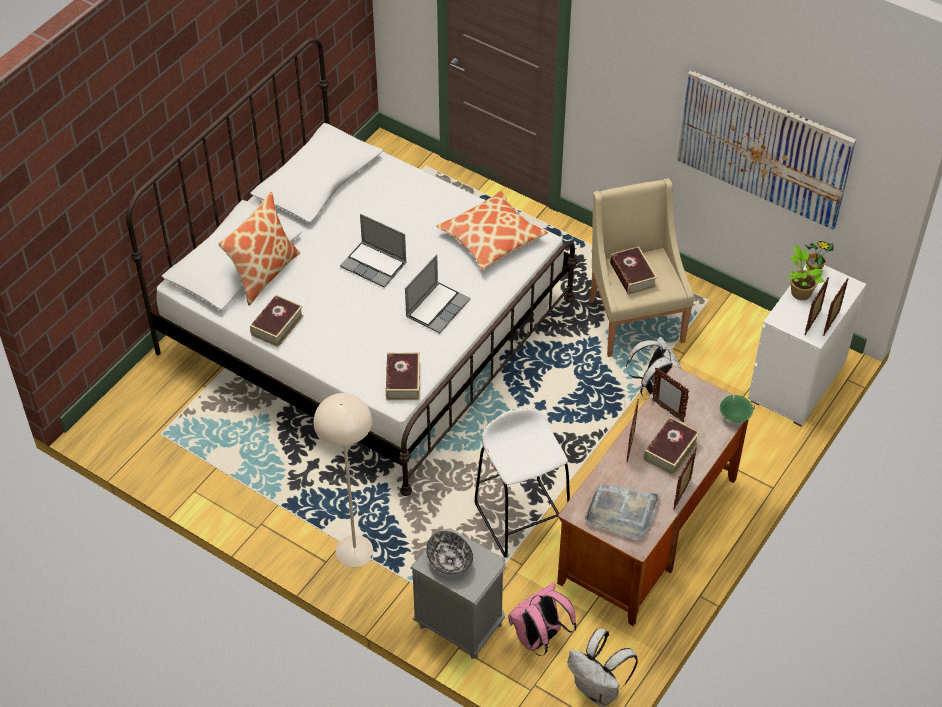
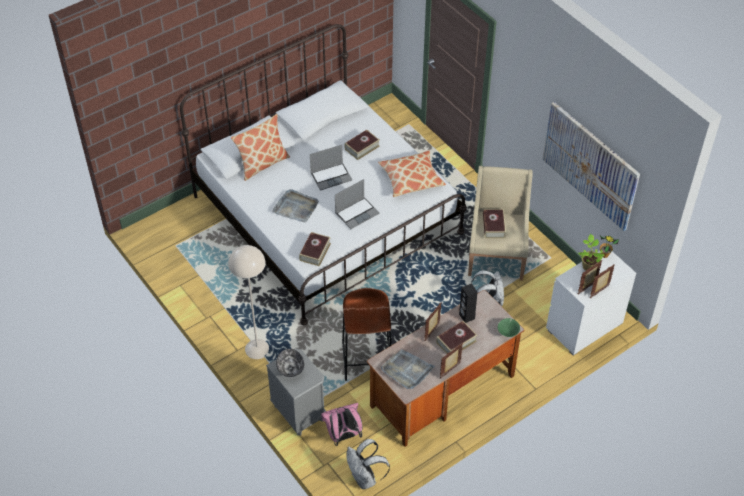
camera: 20 degrees right, 0 degrees up
book [250,295,304,347] -> book moved to [345,130,380,160]
laptop [340,214,407,288] -> laptop turned 75 degrees counterclockwise [310,145,352,191]
white stool [474,408,570,558] -> brown stool [342,288,392,381]
picture frame [652,368,690,422] -> black speaker [459,283,478,323]
none -> grey tray [272,189,319,223]

